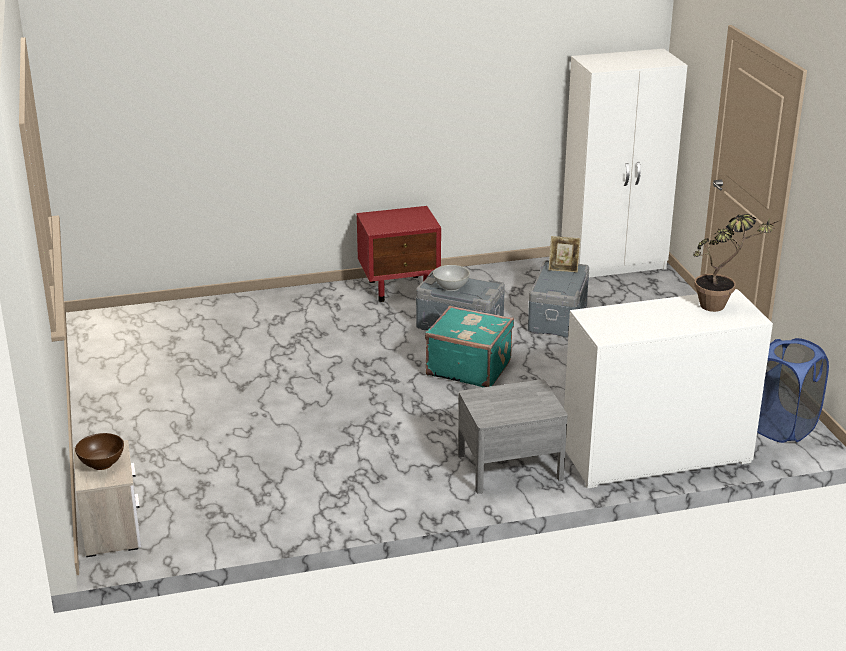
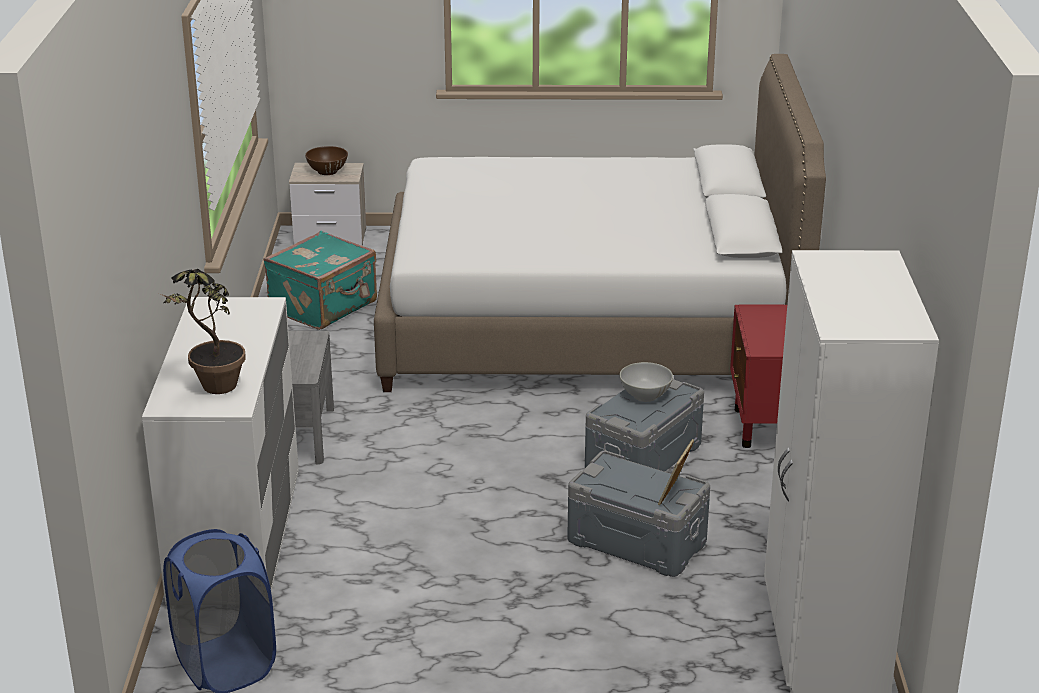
camera: 105 degrees right, 0 degrees up
turquoise suitcase [425,306,514,387] -> turquoise suitcase moved to [264,231,377,330]
none -> white bed [374,54,826,392]

